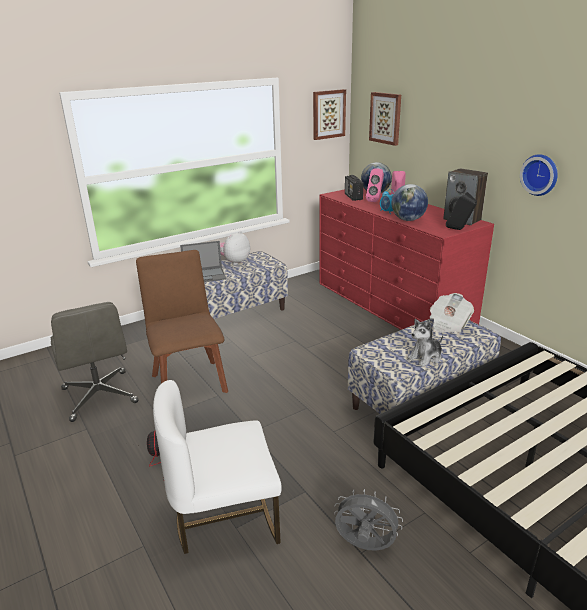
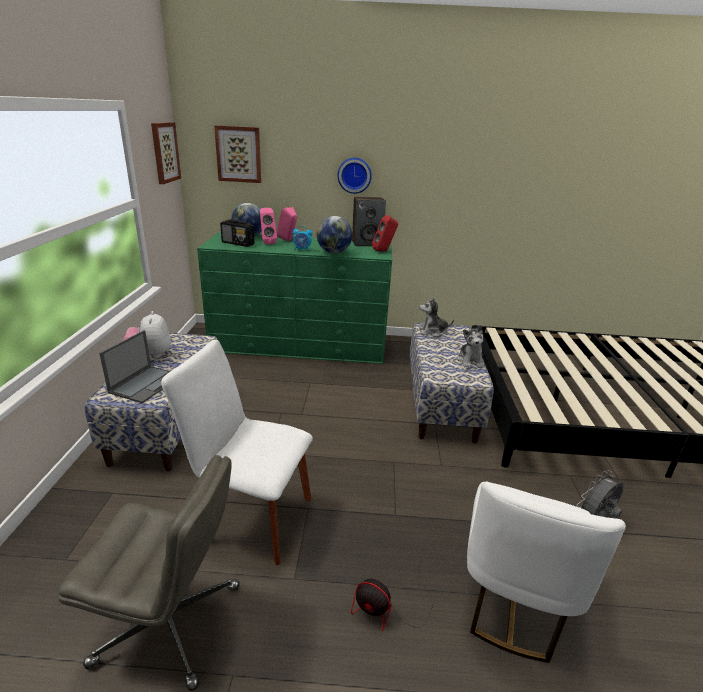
camera: 55 degrees left, 0 degrees up
brown chair [136,250,228,393] -> white chair [161,340,313,565]
red dresser [320,187,494,330] -> green dresser [197,232,392,364]
newspaper [430,293,474,333] -> plush toy [419,298,454,337]
black speaker [446,192,477,230] -> red speaker [372,215,398,251]
wall clock [520,154,558,196] -> wall clock moved to [338,158,372,194]

